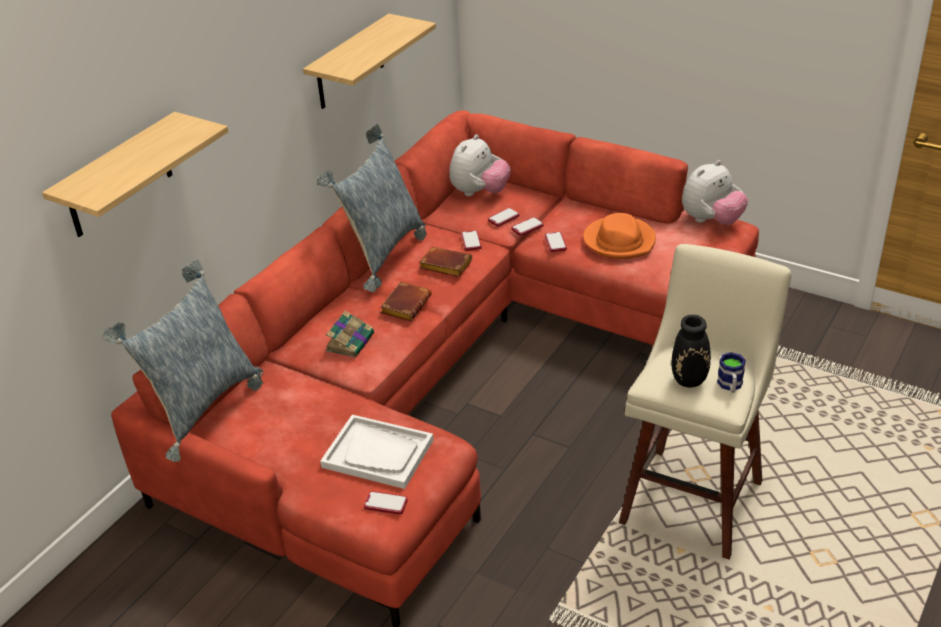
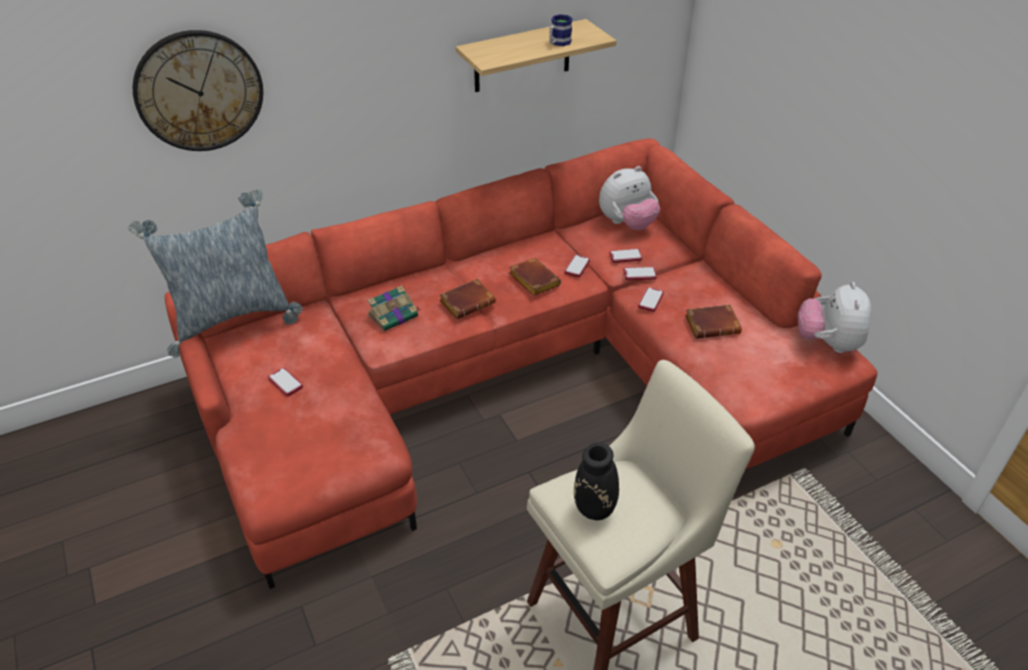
camera: 30 degrees right, 5 degrees up
shelf [42,112,228,237] -> wall clock [133,30,263,151]
pillow [317,124,427,292] -> none
white tray [320,415,433,489] -> none
phone [364,491,408,515] -> phone moved to [268,368,303,396]
orange hat [583,213,656,259] -> brown book [685,304,742,339]
plush toy [682,160,748,225] -> plush toy turned 105 degrees clockwise [798,282,871,353]
mug [717,352,746,393] -> mug moved to [549,14,572,46]

